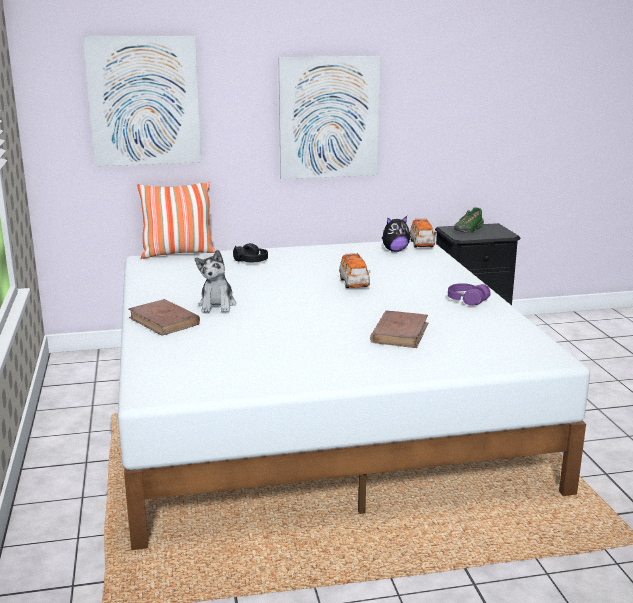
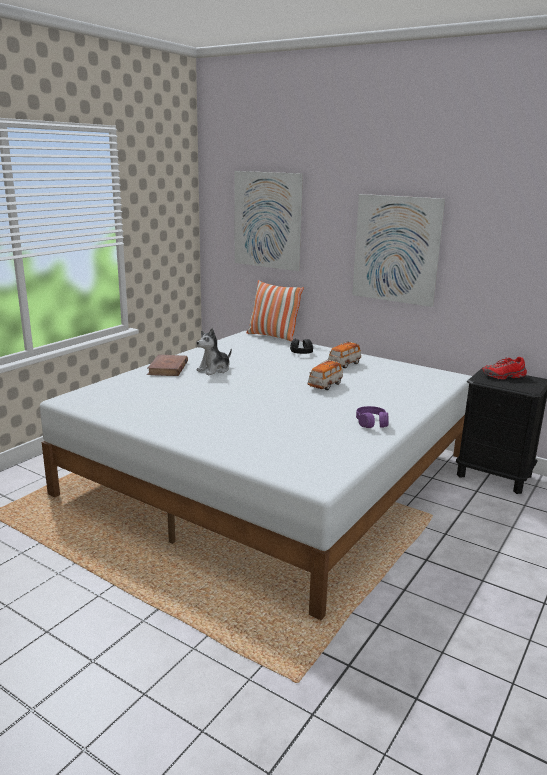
camera: 45 degrees right, 0 degrees up
brown book [370,310,428,348] -> none
plush toy [382,216,410,252] -> none
toy car [410,218,436,248] -> toy car moved to [328,341,361,368]
green shoe [454,207,484,233] -> red shoe [482,357,527,379]

